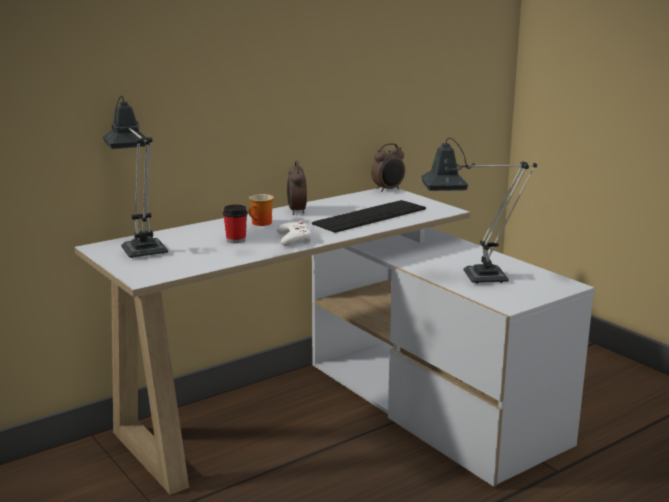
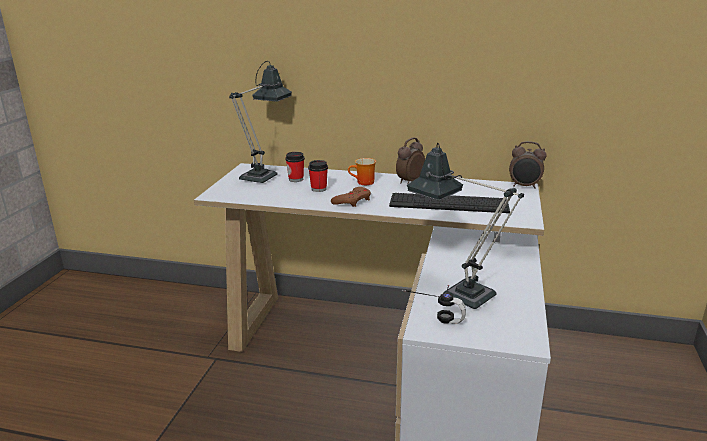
camera: 50 degrees right, 5 degrees up
white game controller [277,221,311,246] -> brown game controller [331,187,371,207]
none -> cup [285,152,305,182]
none -> headphones [402,285,466,324]

